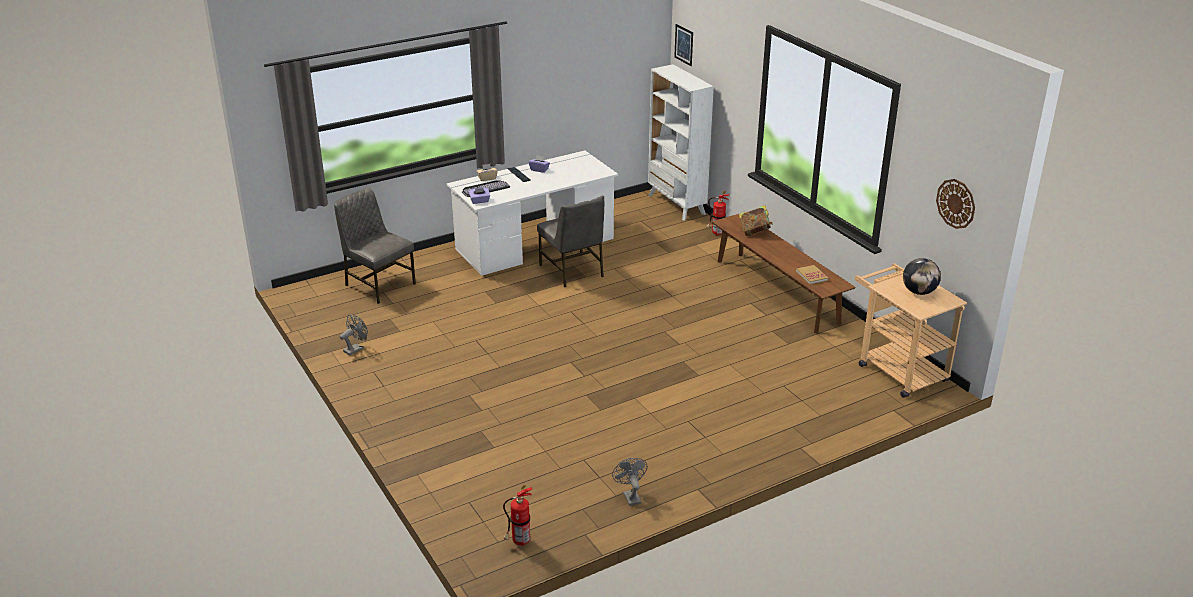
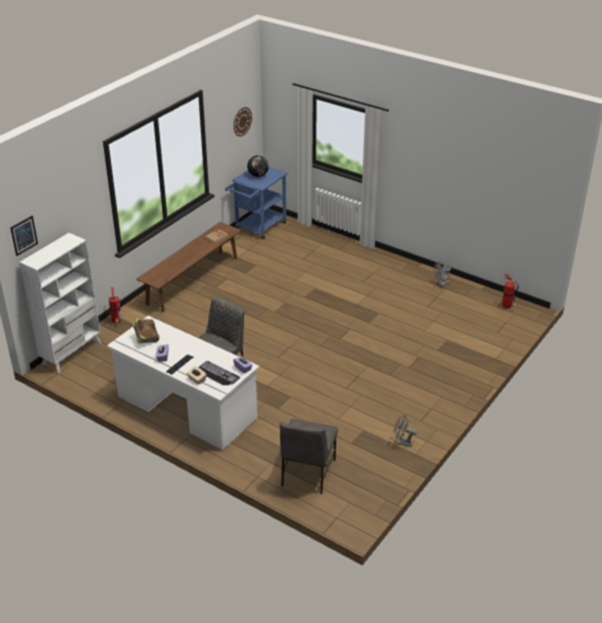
camera: 115 degrees left, 5 degrees up
book [739,205,773,236] -> book moved to [132,318,159,343]
beige cart [855,263,967,398] -> blue cart [225,167,288,239]

